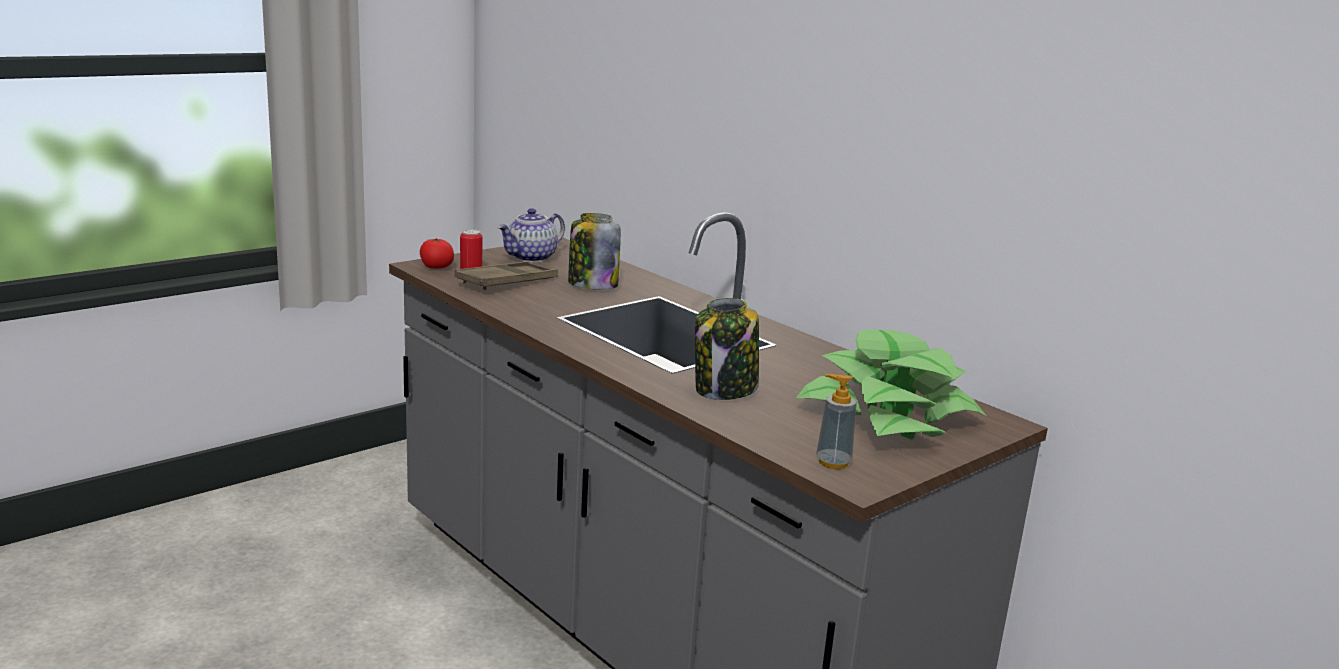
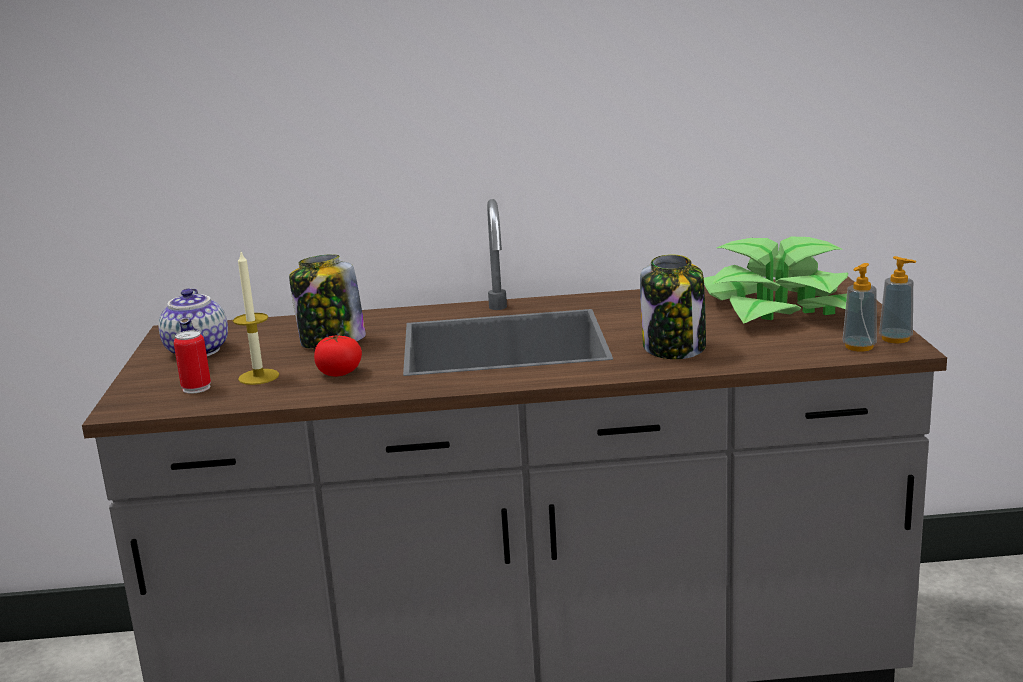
camera: 50 degrees left, 0 degrees up
tomato [420,238,454,269] -> tomato moved to [314,335,362,376]
brown tray [455,261,558,290] -> candle [233,252,279,385]
none -> soap dispenser [879,256,916,343]

